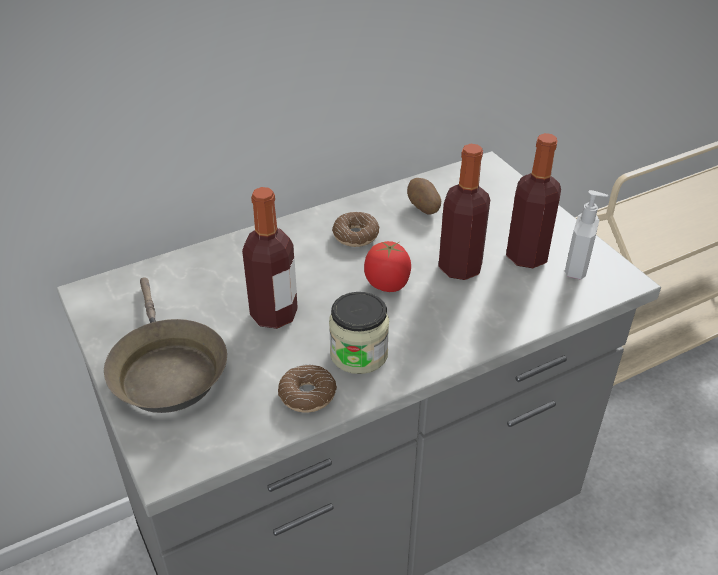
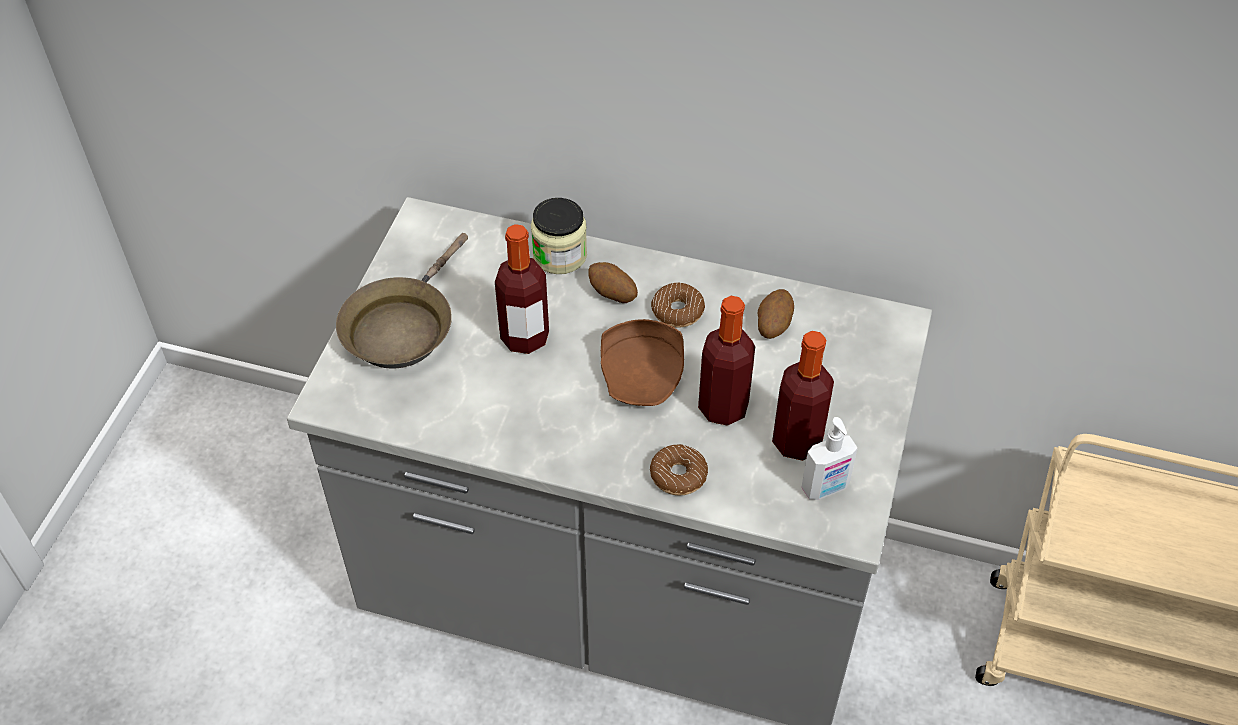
camera: 45 degrees right, 10 degrees up
donut [278,364,337,413] -> donut moved to [650,444,708,496]
jar [329,292,389,374] -> jar moved to [531,198,587,274]
tomato [364,241,411,292] -> brown plate [601,319,684,406]
none -> potato [588,262,638,303]

